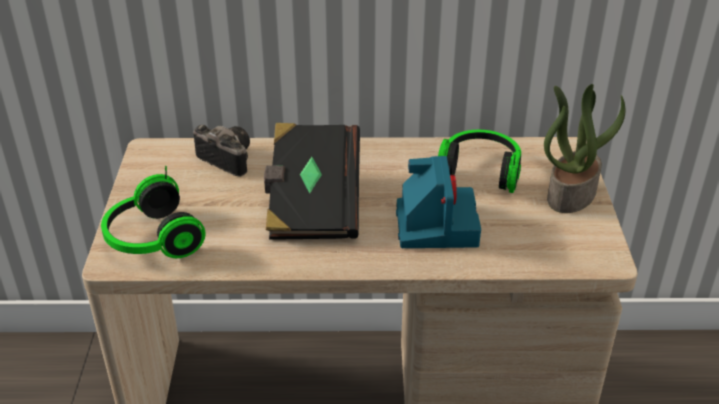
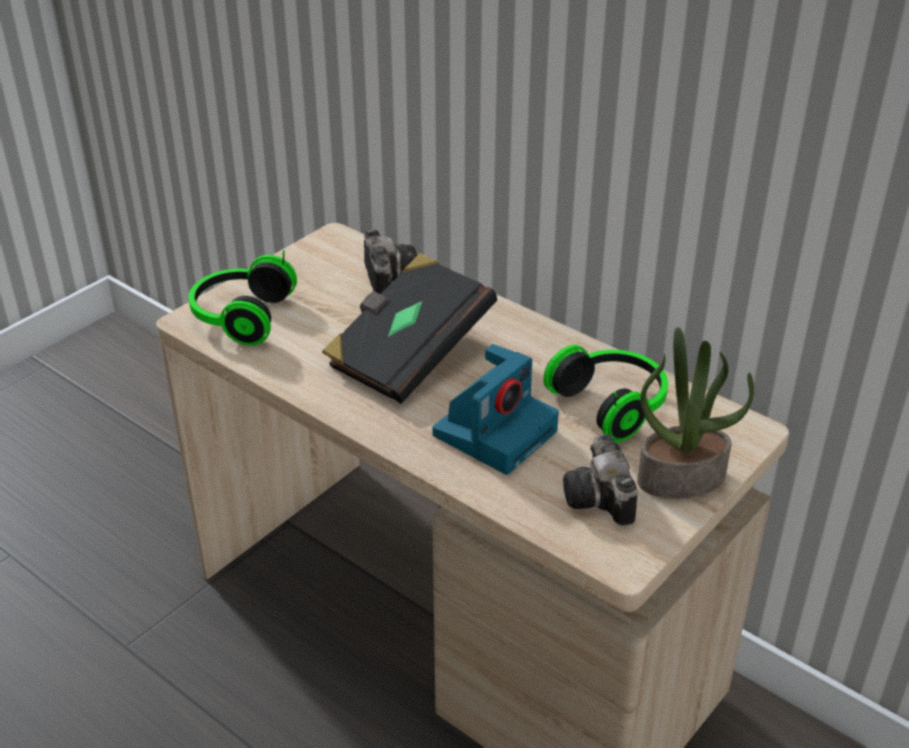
camera: 40 degrees right, 0 degrees up
none -> camera [563,434,637,526]

